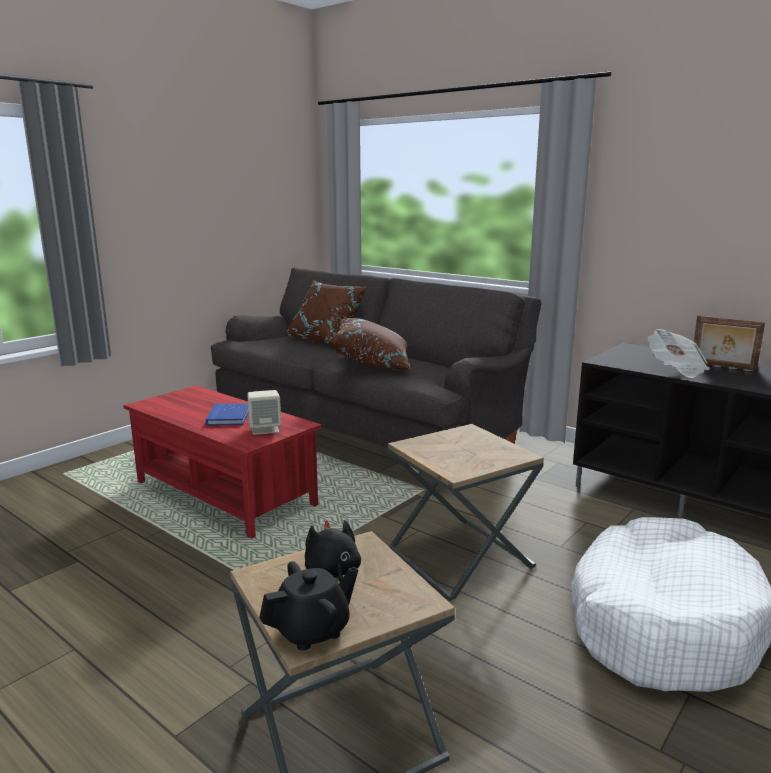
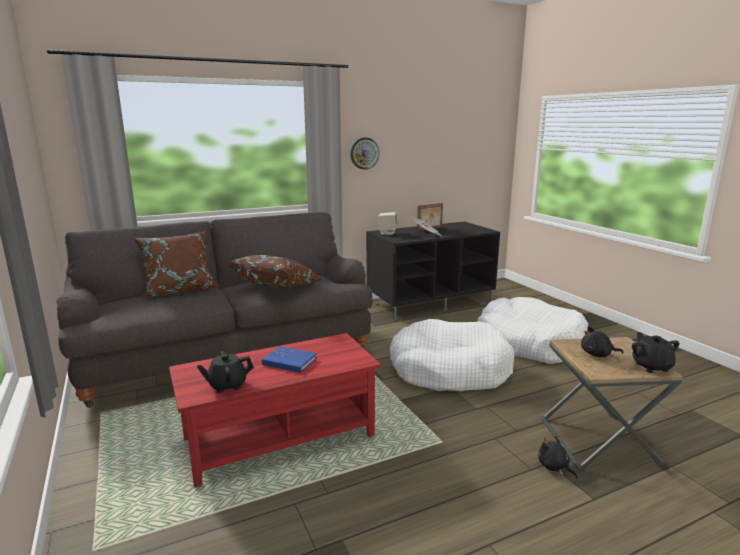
camera: 65 degrees left, 0 degrees up
beige speaker [248,390,282,435] -> beige speaker moved to [378,212,398,235]
brown side table [387,424,544,601] -> white dog bed [390,319,515,391]
none -> black teapot [197,351,254,393]
none -> wall clock [350,137,379,170]
none -> black plush toy [538,436,578,479]

